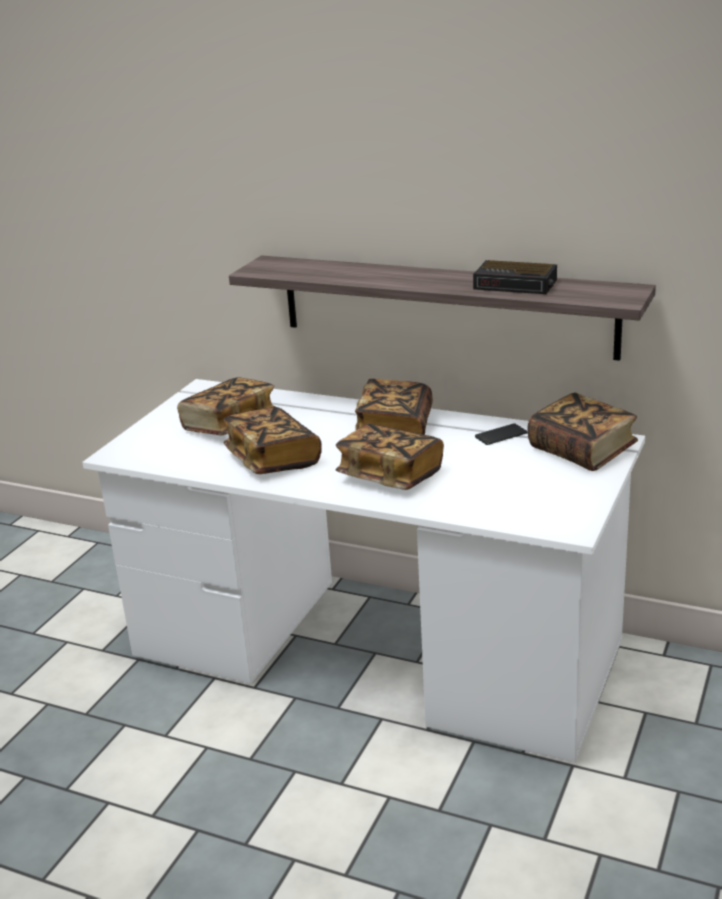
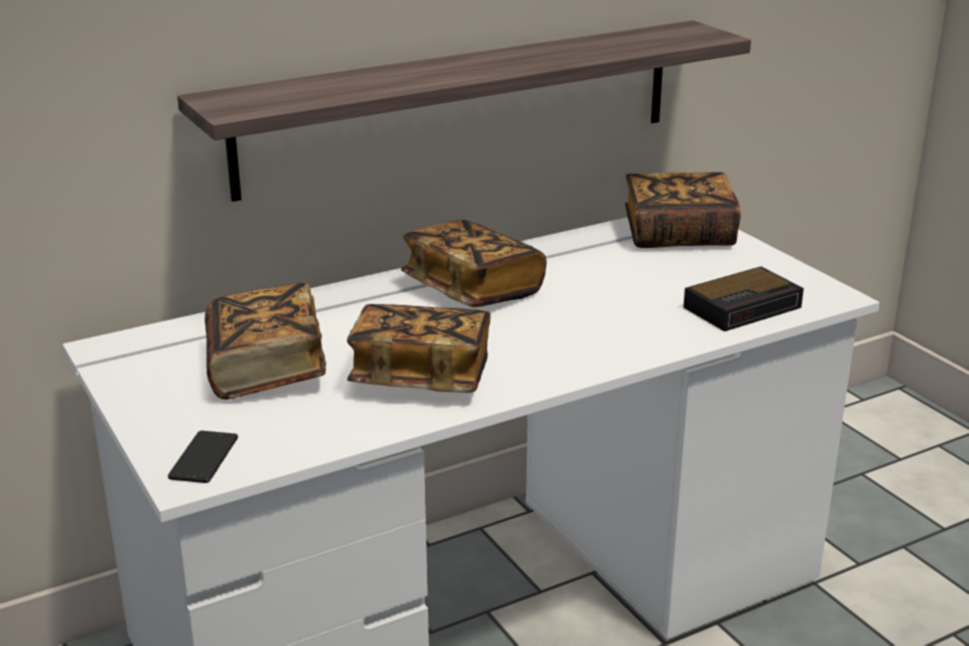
camera: 55 degrees left, 0 degrees up
book [336,424,444,490] -> none
alarm clock [473,260,557,294] -> alarm clock moved to [683,266,804,332]
phone [475,423,528,445] -> phone moved to [168,431,238,483]

